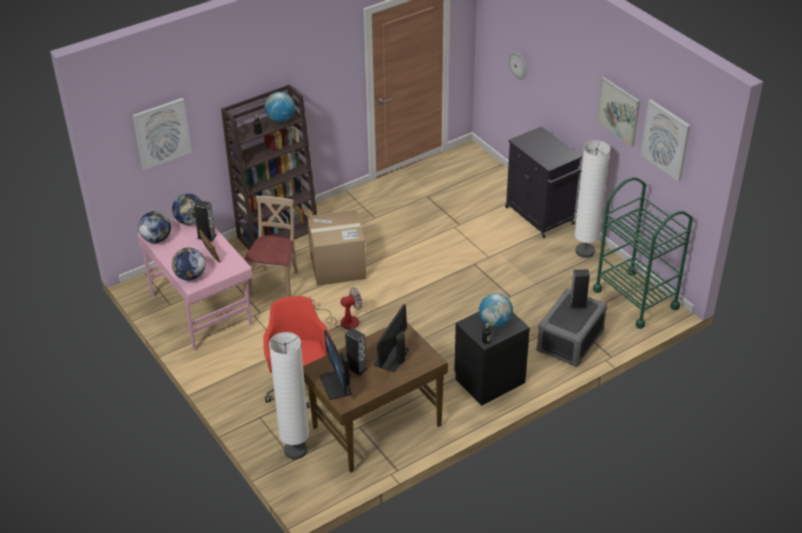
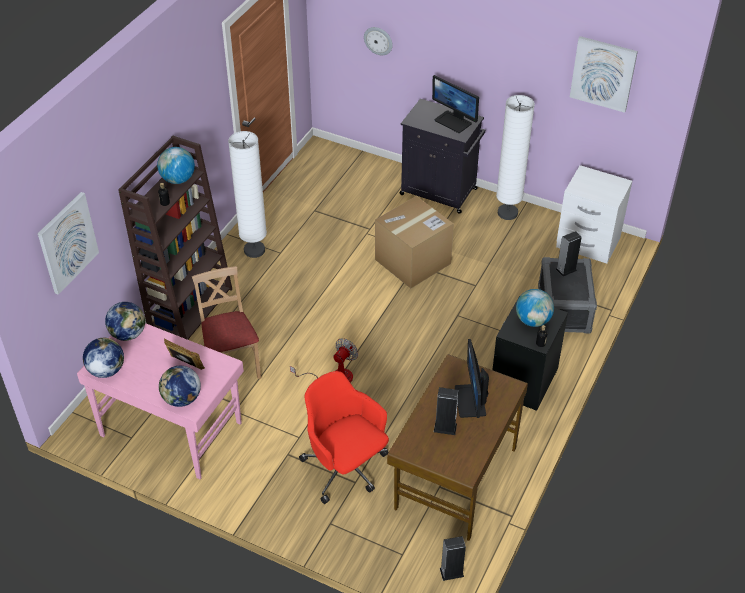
camera: 30 degrees left, 5 degrees up
speaker [193,200,217,242] -> speaker moved to [440,536,466,581]
white floor lamp [269,332,309,459] -> white floor lamp moved to [228,131,267,258]
cardboard box [307,210,366,286] -> cardboard box moved to [375,196,454,288]
monitor [320,330,352,400] -> monitor moved to [432,75,479,133]
green cart [593,177,693,329] -> white nightstand [556,165,632,263]
picture [596,77,640,147] -> none

